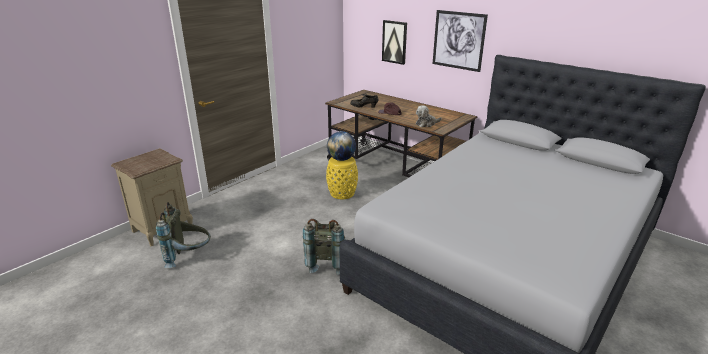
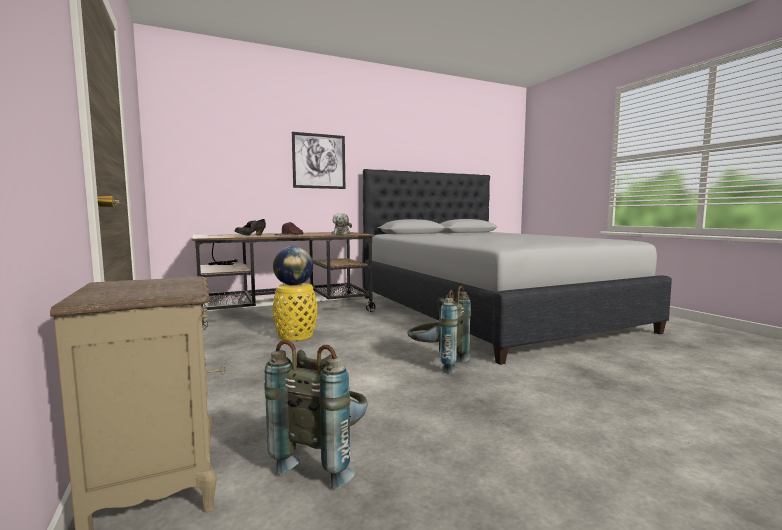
camera: 65 degrees left, 20 degrees down
picture [382,20,407,65] -> none

